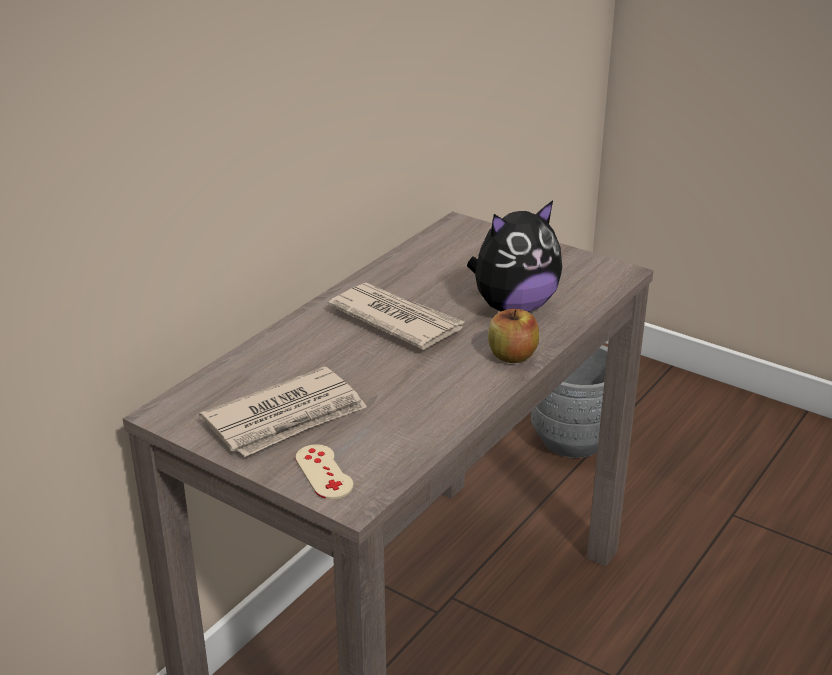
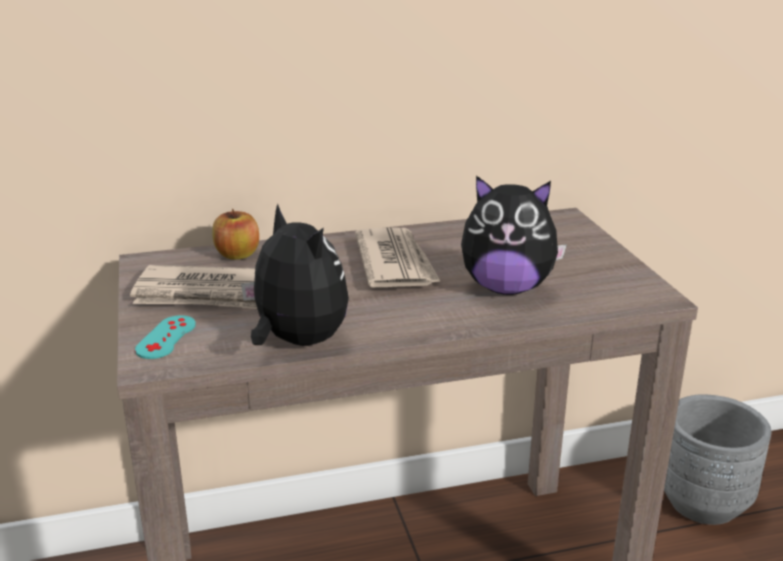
camera: 40 degrees right, 5 degrees down
beige game controller [295,444,353,499] -> turquoise game controller [135,315,196,359]
apple [488,309,539,363] -> apple moved to [212,209,259,260]
none -> plush toy [241,204,349,346]

